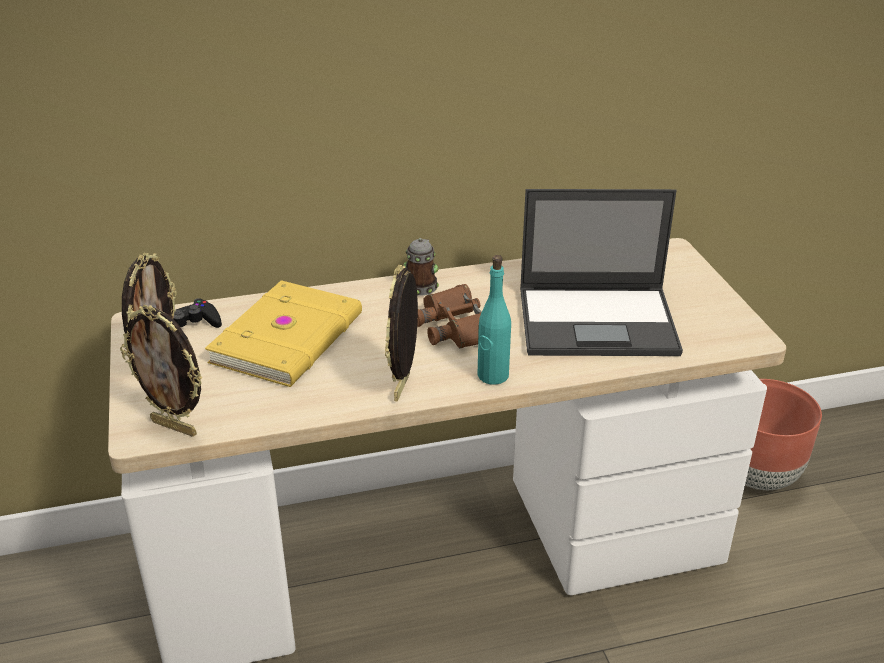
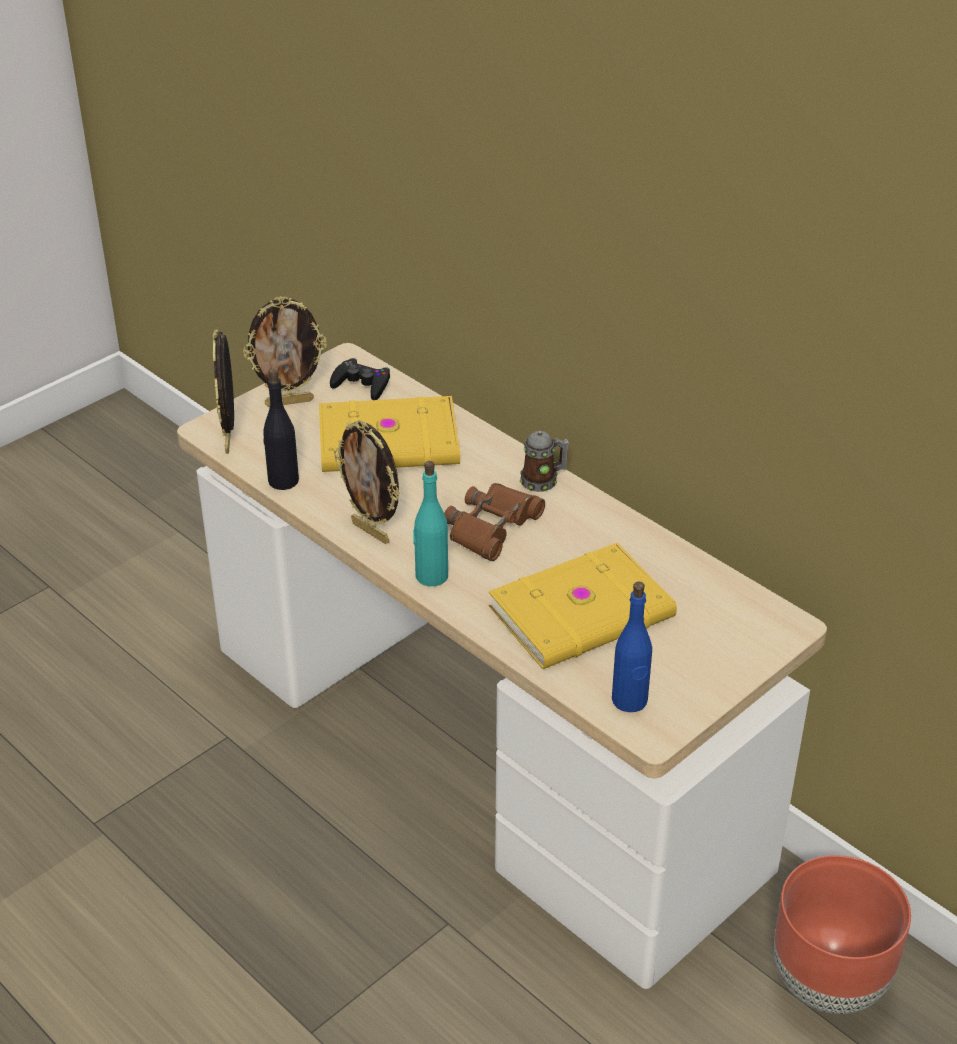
camera: 60 degrees right, 5 degrees up
picture frame [385,265,418,402] -> picture frame turned 120 degrees counterclockwise [334,420,400,544]
laptop [520,189,683,356] -> yellow book [489,543,677,669]
none -> black bottle [263,369,299,490]
none -> blue bottle [612,582,652,712]

